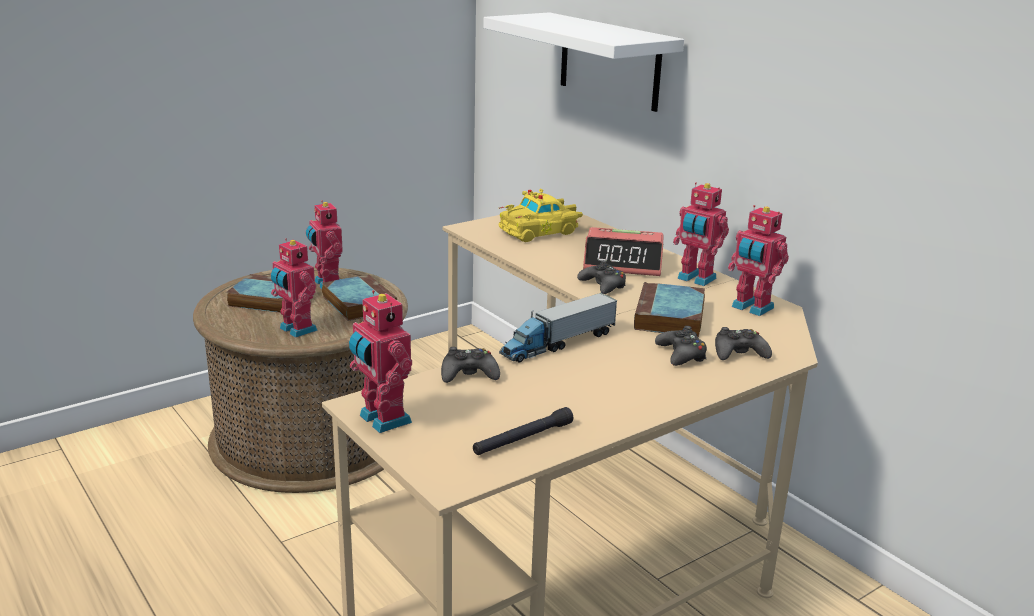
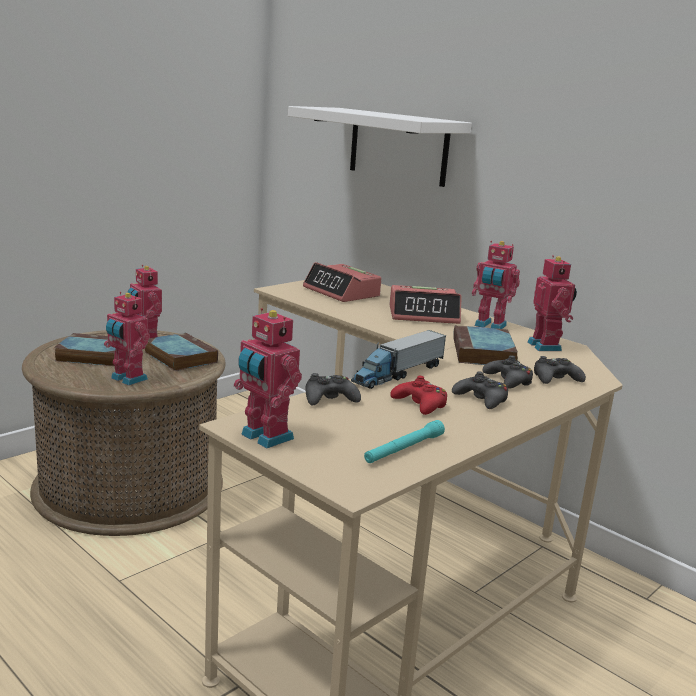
camera: 10 degrees left, 5 degrees down
black flashlight [473,407,573,455] -> turquoise flashlight [364,420,445,463]
yellow toy car [498,189,583,242] -> alarm clock [303,262,381,302]
black game controller [577,260,626,294] -> black game controller moved to [452,371,508,409]
toy robot [728,205,789,316] -> toy robot turned 135 degrees counterclockwise [527,255,577,351]
none -> red game controller [390,376,447,415]

